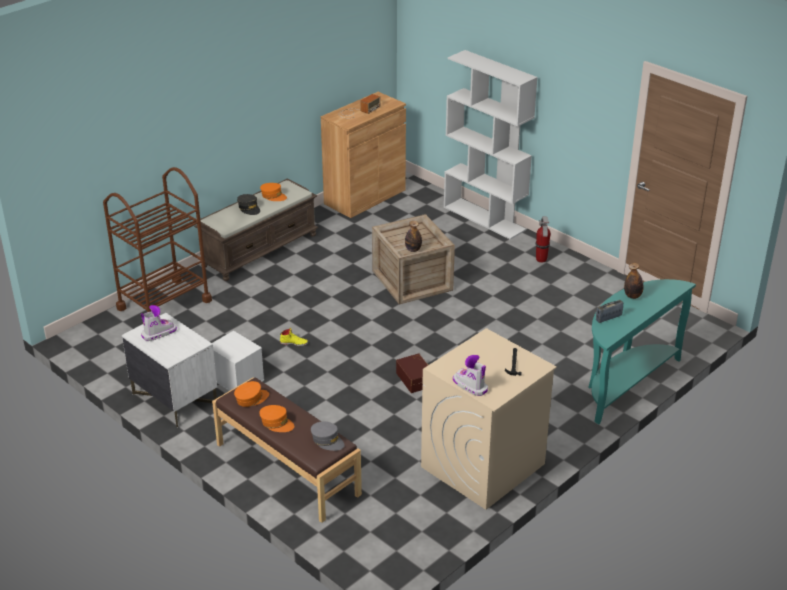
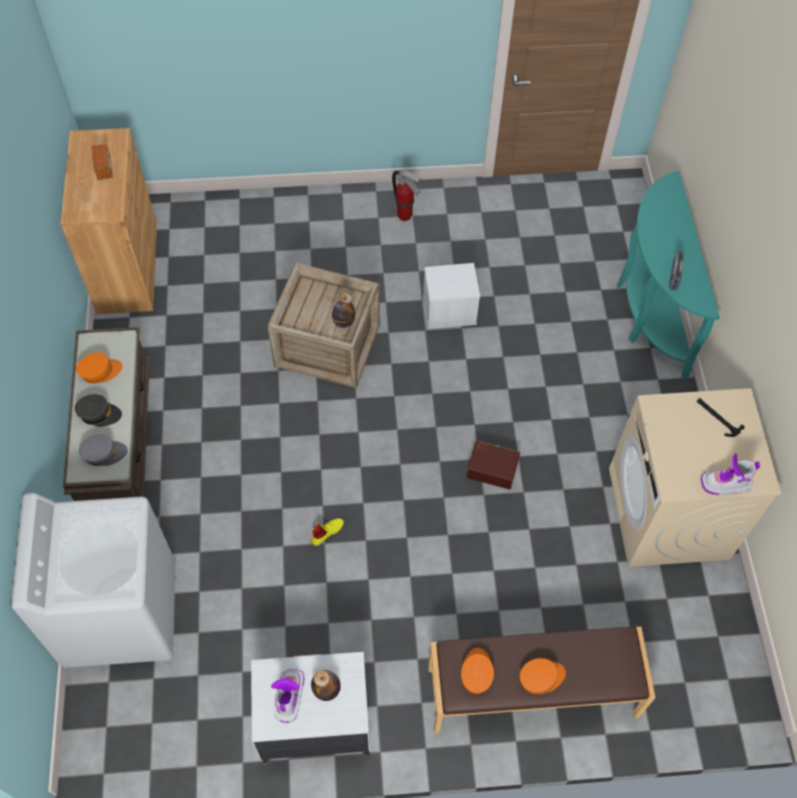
camera: 50 degrees left, 25 degrees up
brown cart [103,167,212,312] -> white washing machine [11,493,176,668]
white storage box [212,331,264,391] -> white storage box moved to [423,263,480,329]
grey cap [311,422,345,451] -> grey cap moved to [79,434,128,466]
white bookcase [444,50,538,240] -> none
bottle [624,263,644,299] -> bottle moved to [311,670,341,701]

